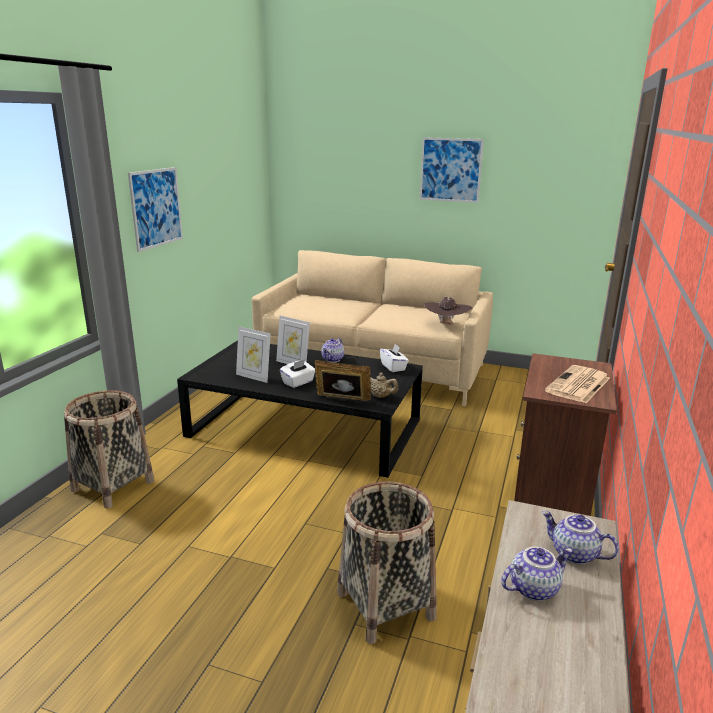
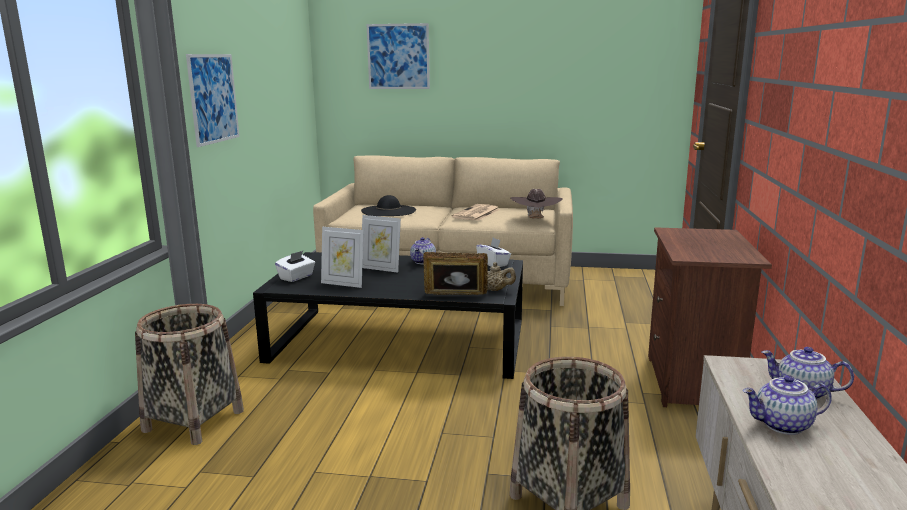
camera: 10 degrees left, 5 degrees down
white tissue box [280,359,315,388] -> white tissue box moved to [275,251,315,282]
picture [420,137,484,203] -> picture moved to [367,23,430,89]
teapot [501,547,573,601] -> teapot turned 150 degrees counterclockwise [743,375,832,435]
newspaper [545,365,610,403] -> newspaper moved to [451,204,500,221]
none -> black hat [361,195,416,216]

